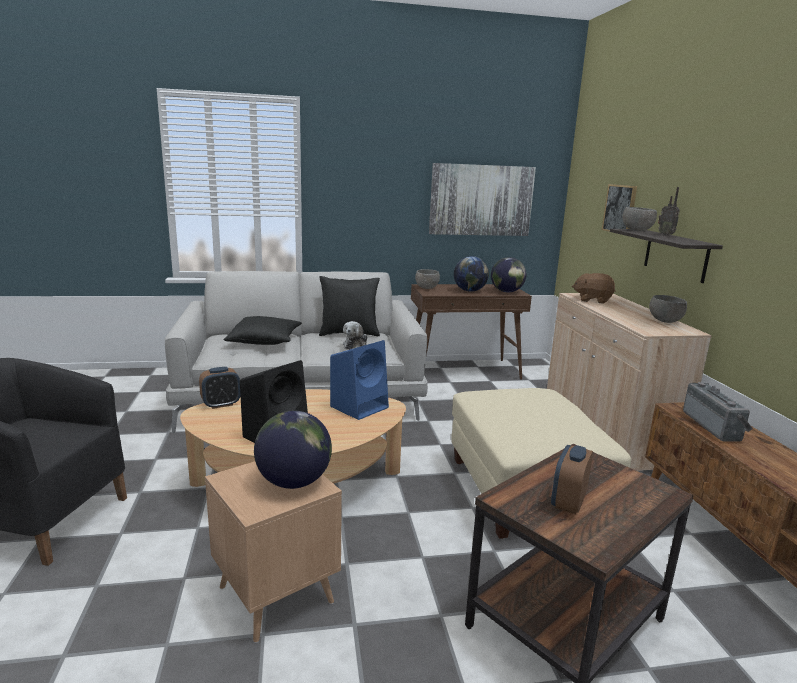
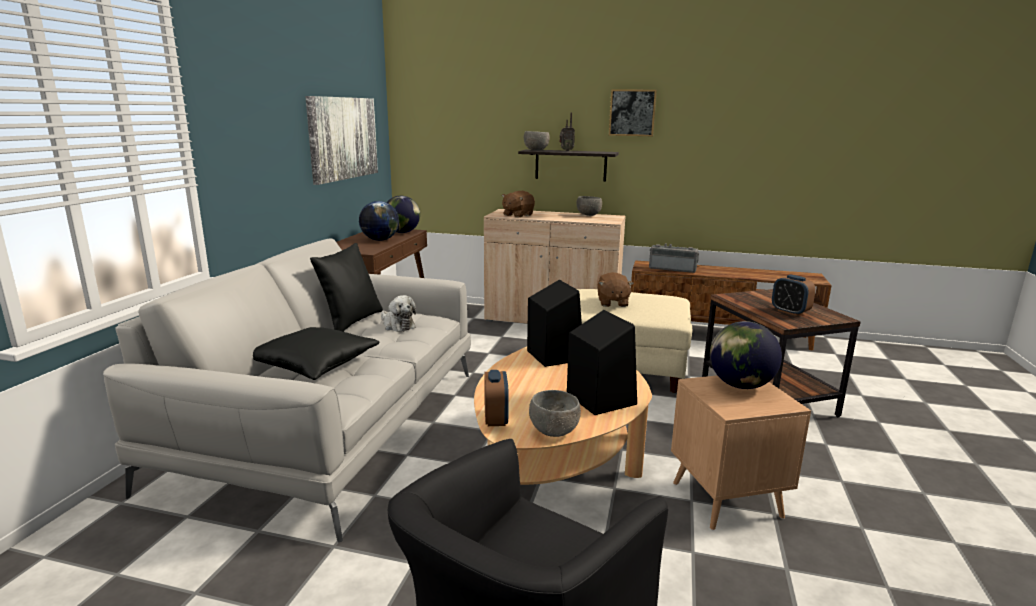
camera: 65 degrees left, 0 degrees up
blue speaker [330,340,389,420] -> black speaker [527,280,582,367]
grey bowl [415,269,440,289] -> grey bowl moved to [529,390,581,437]
picture [602,184,637,232] -> picture moved to [609,89,657,136]
none -> brown plush toy [597,272,634,307]

